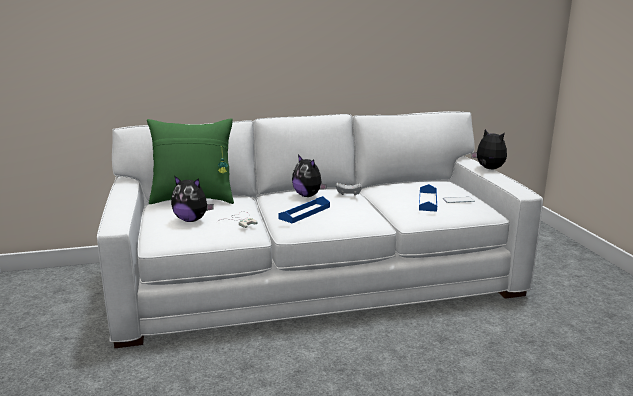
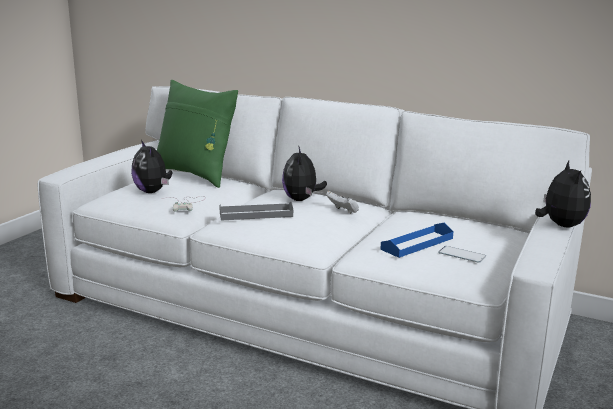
camera: 40 degrees right, 0 degrees up
blue tray [278,196,330,223] -> grey tray [219,201,293,220]

